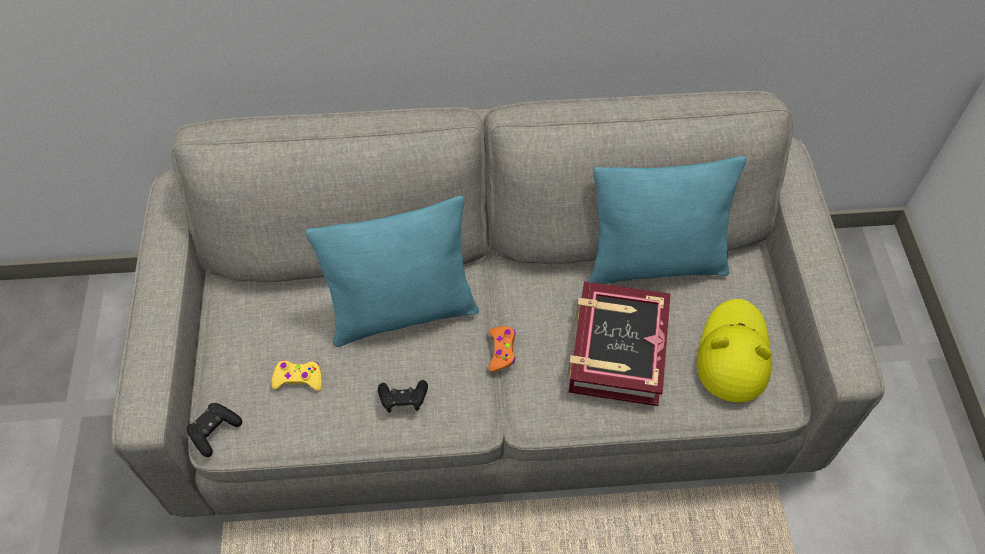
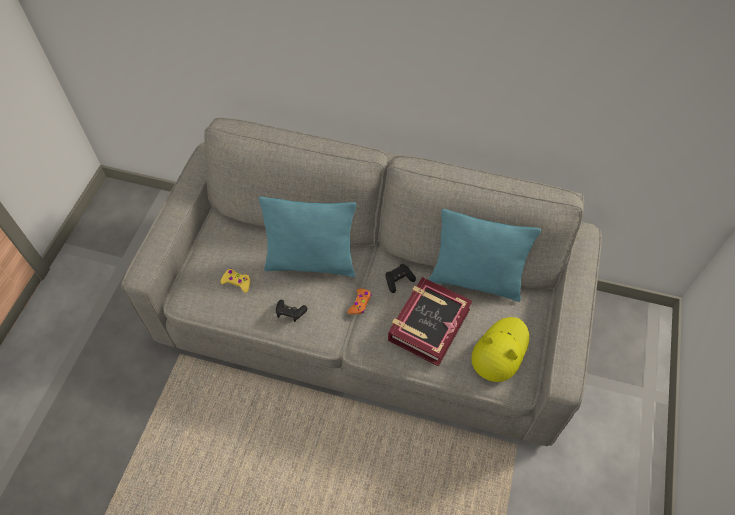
camera: 20 degrees right, 0 degrees up
black game controller [187,403,242,457] -> black game controller moved to [385,264,416,293]

